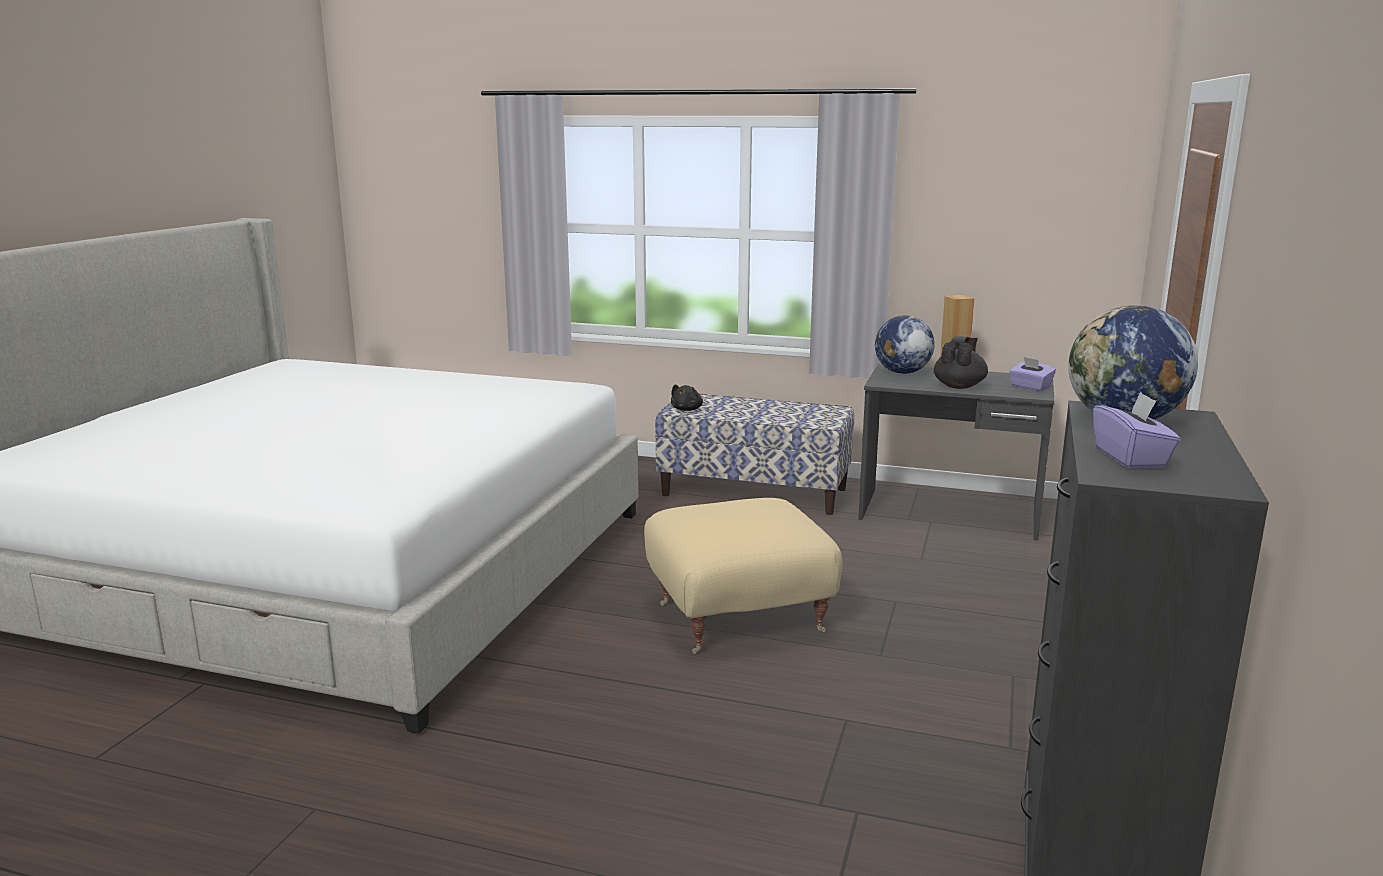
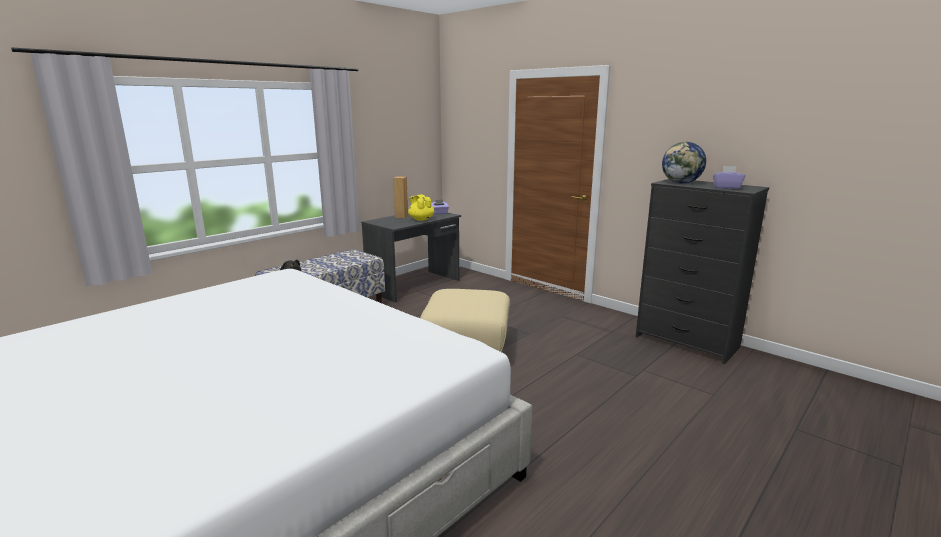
camera: 65 degrees left, 0 degrees up
globe [875,315,935,374] -> none
black teapot [934,336,988,389] -> yellow teapot [408,194,434,221]

